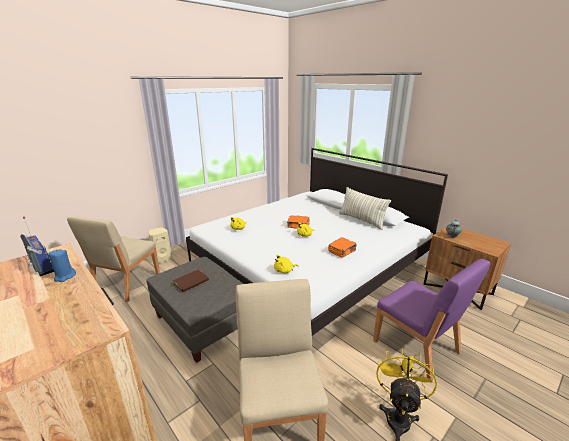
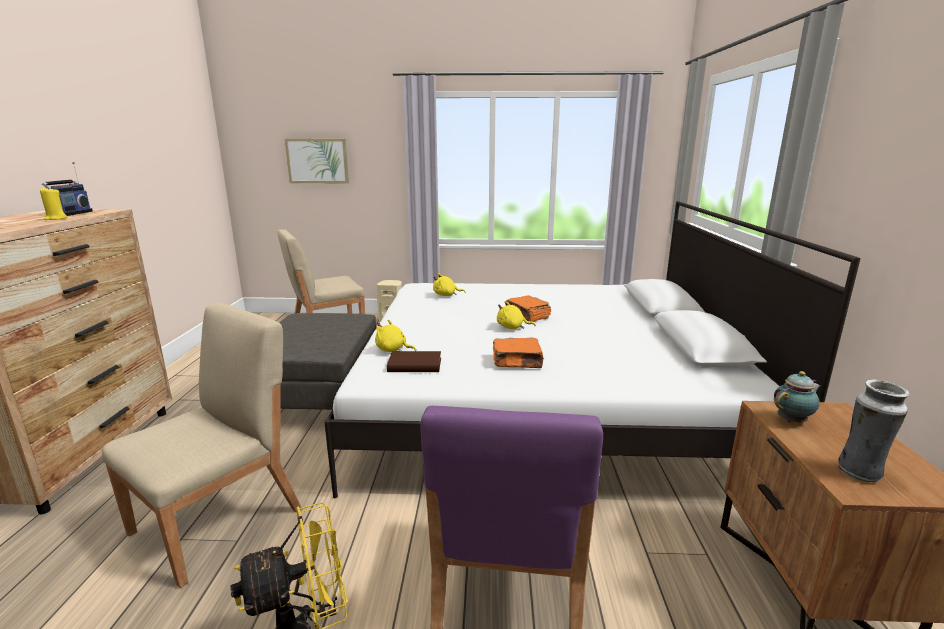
camera: 45 degrees right, 5 degrees down
blue candle [48,249,76,282] -> yellow candle [40,187,67,220]
brown book [173,270,209,292] -> brown book moved to [387,351,441,372]
pillow [339,187,391,230] -> none
none -> picture [285,139,349,183]
none -> vase [838,379,909,483]

